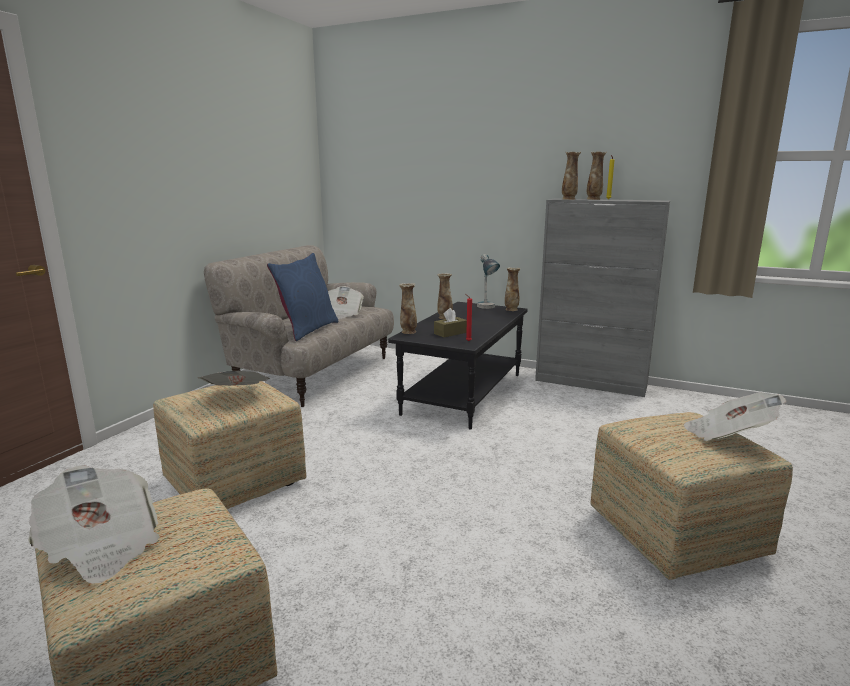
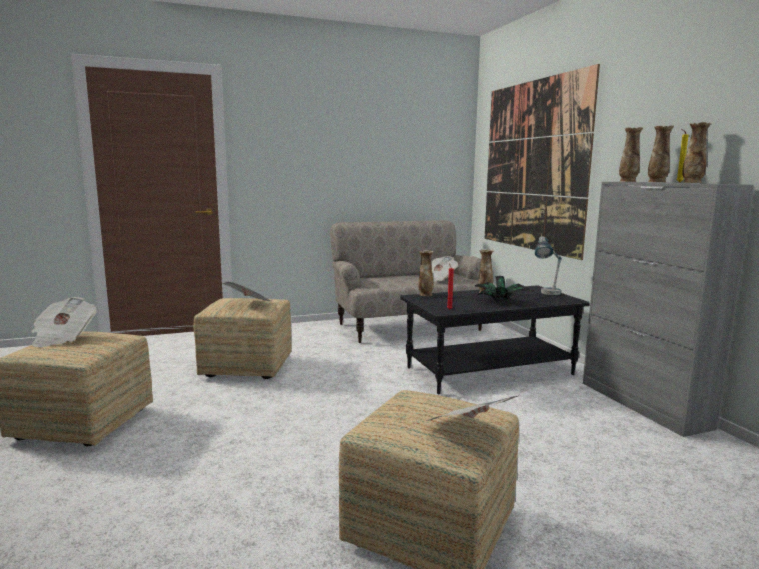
camera: 45 degrees right, 5 degrees down
blue pillow [267,253,339,341] -> none
brown tissue box [434,308,467,337] -> none
vase [505,267,520,311] -> vase moved to [682,122,711,183]
none -> potted plant [475,276,531,302]
none -> picture [485,64,600,260]

